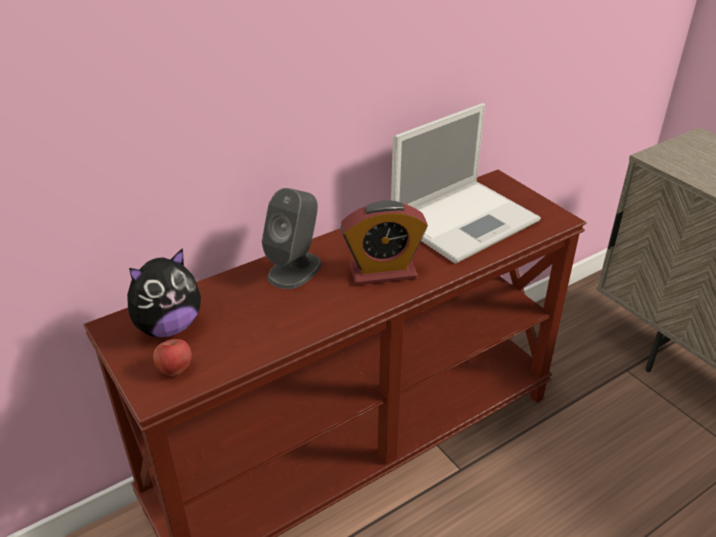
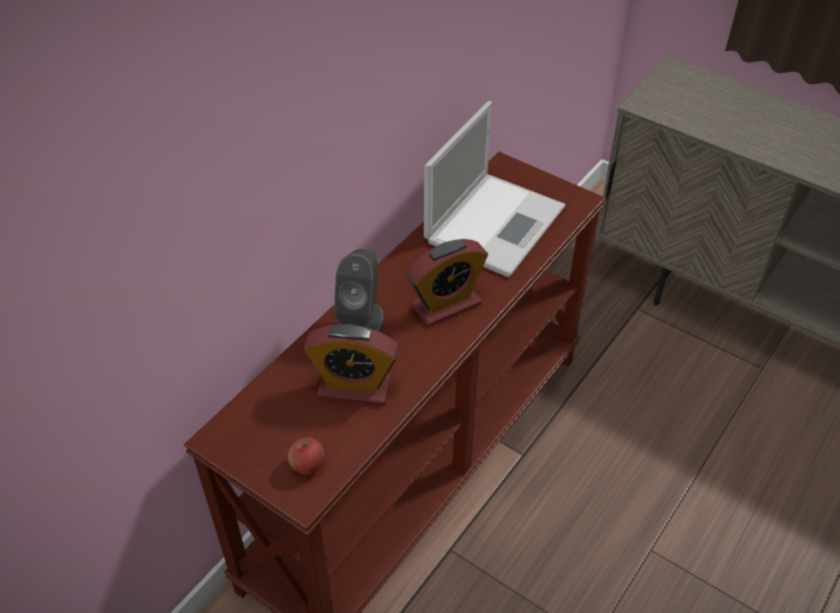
camera: 20 degrees left, 10 degrees up
plush toy [127,248,201,337] -> none
none -> alarm clock [304,324,398,405]

